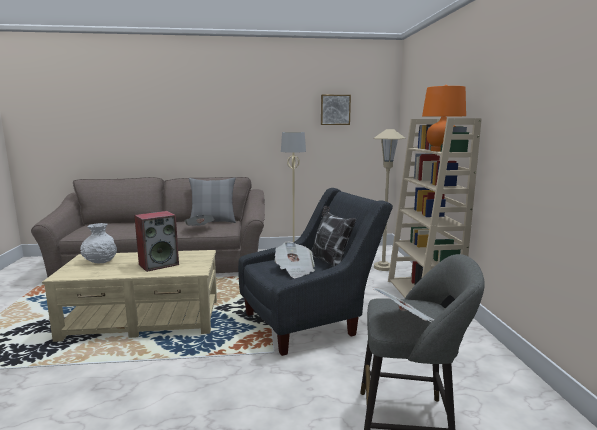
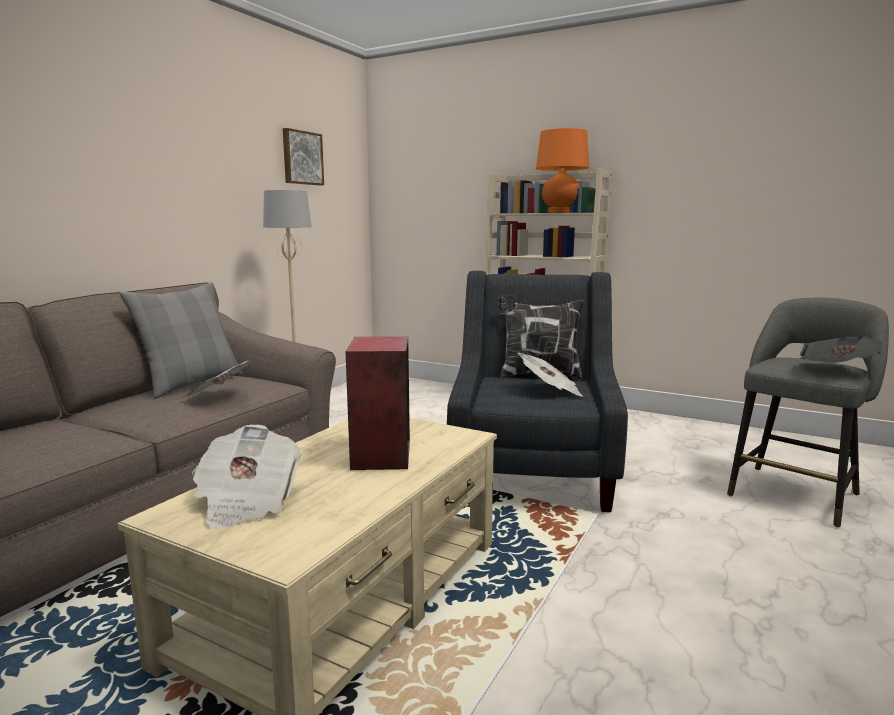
camera: 55 degrees left, 0 degrees up
white vase [80,223,117,264] -> newspaper [192,425,301,529]
beige floor lamp [373,129,406,271] -> none

